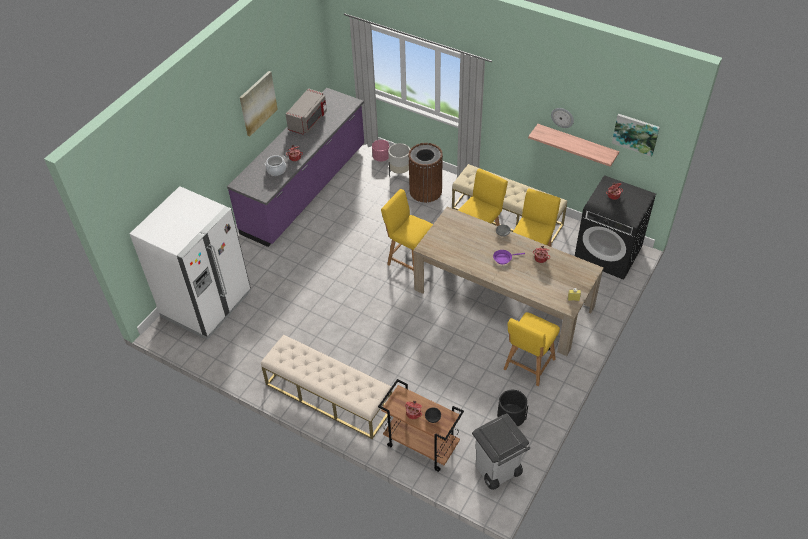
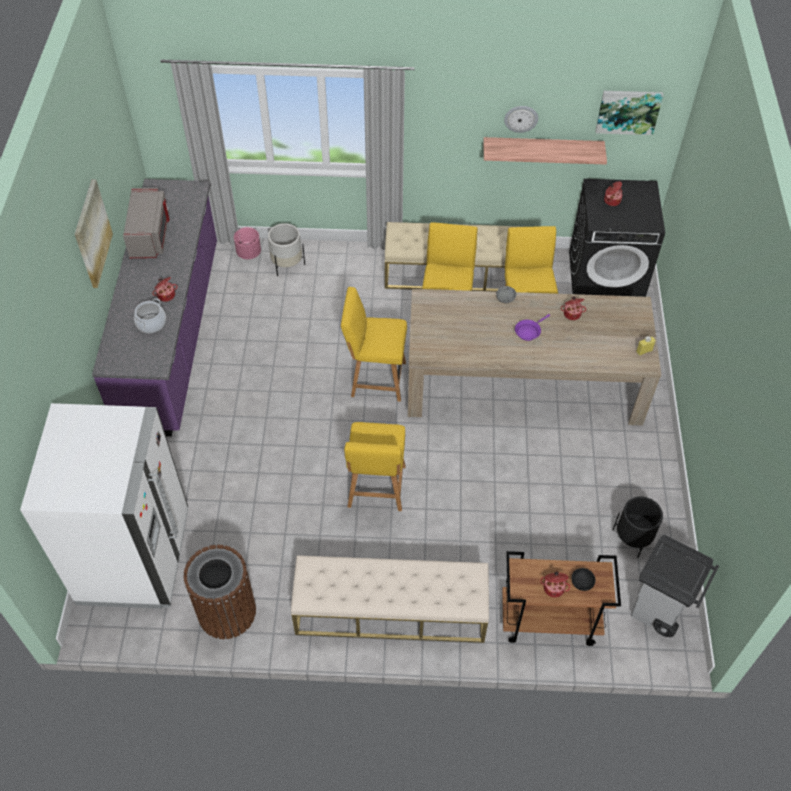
camera: 30 degrees left, 5 degrees up
brown trash can [408,143,443,203] -> brown trash can moved to [183,545,256,639]
yellow chair [504,312,560,386] -> yellow chair moved to [344,422,406,511]

